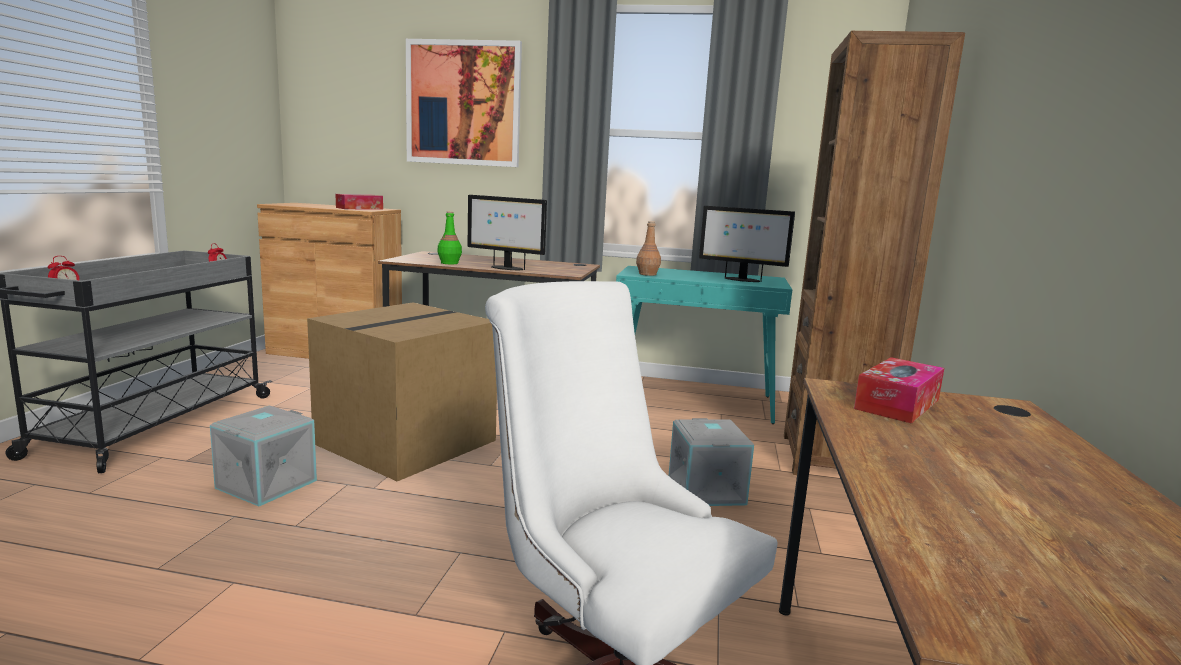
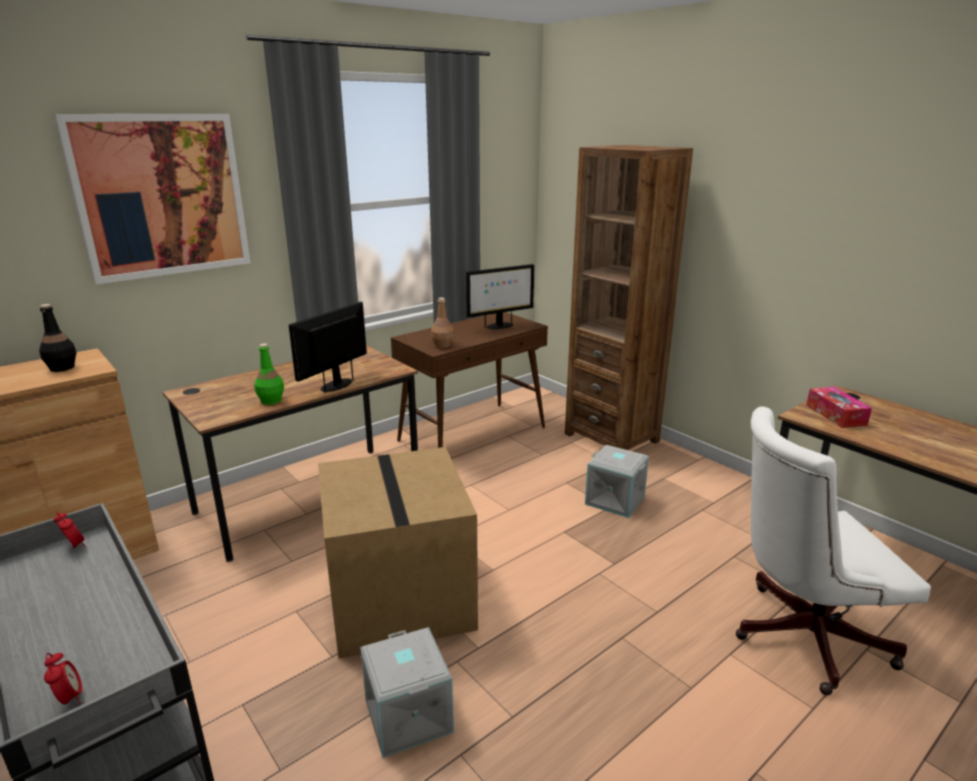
camera: 50 degrees left, 10 degrees up
tissue box [335,194,383,210] -> black bottle [39,304,76,372]
monitor [468,195,547,270] -> monitor turned 150 degrees clockwise [289,302,367,393]
turquoise console table [616,266,792,424] -> brown console table [391,312,548,448]

